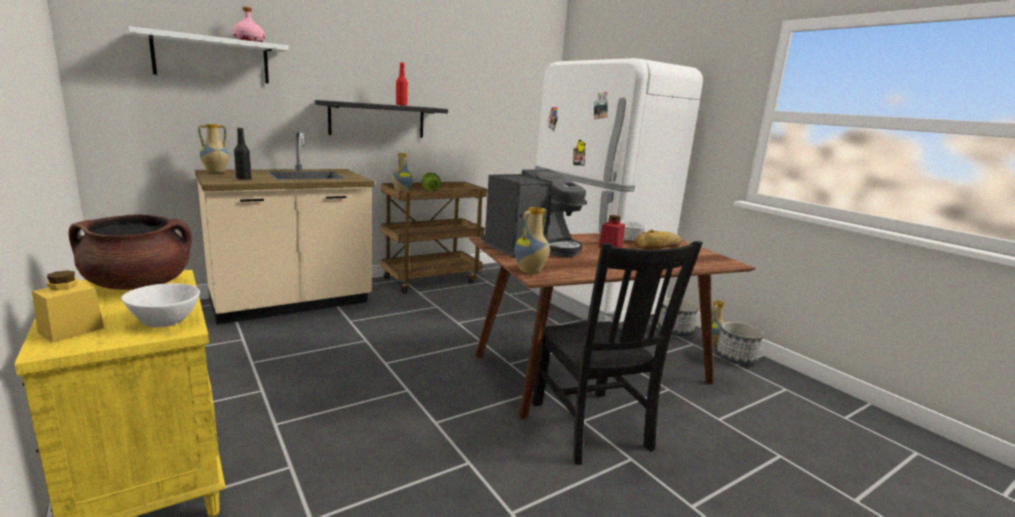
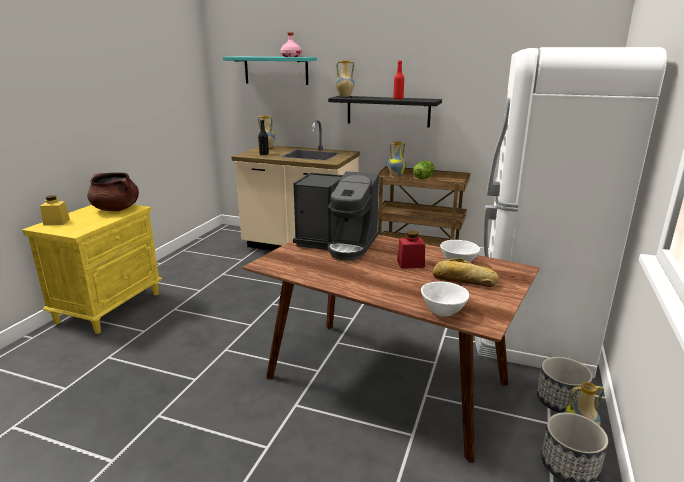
camera: 55 degrees right, 5 degrees up
white bowl [121,283,200,327] -> white bowl moved to [421,282,469,316]
white shelf [129,26,289,84] -> turquoise shelf [223,57,317,85]
vase [514,207,550,274] -> vase moved to [336,60,355,97]
black chair [532,241,703,465] -> none

